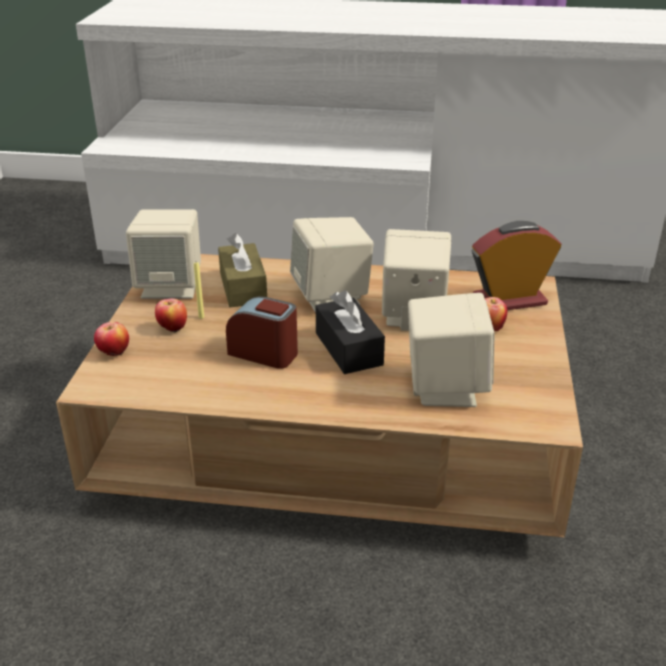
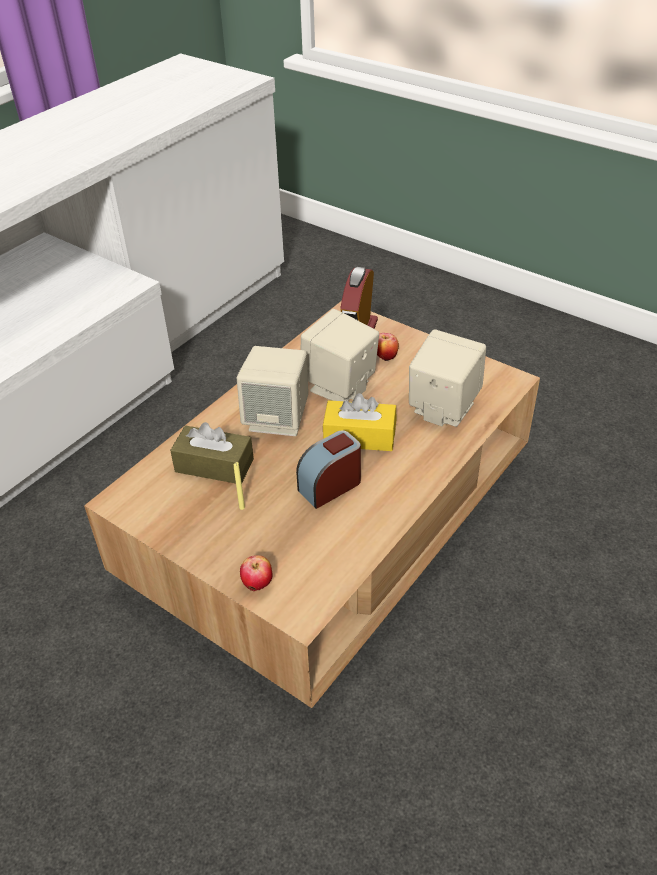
camera: 60 degrees left, 10 degrees up
beige speaker [126,209,201,299] -> none
apple [155,298,187,333] -> none
black tissue box [316,290,385,374] -> yellow tissue box [323,393,397,451]

